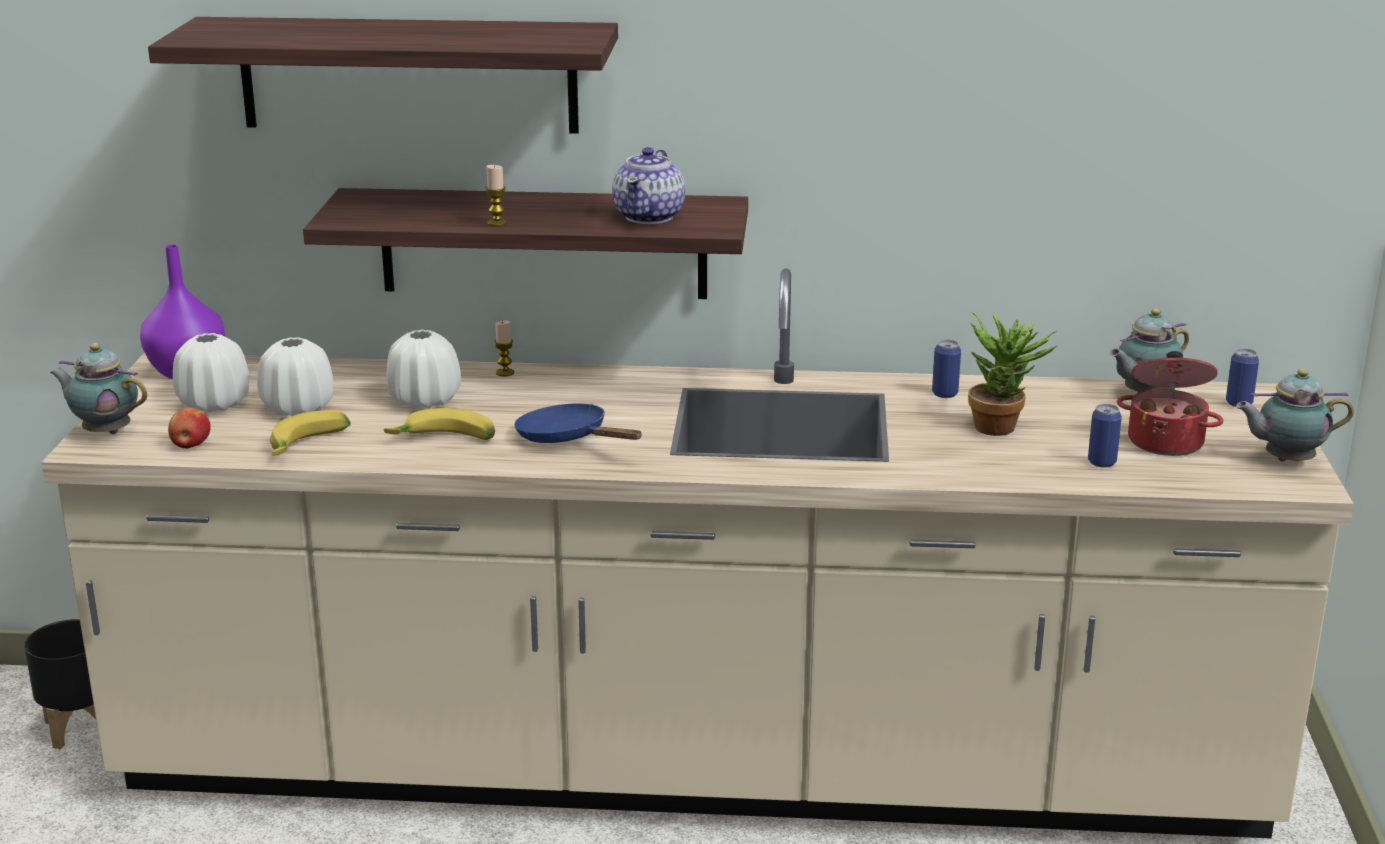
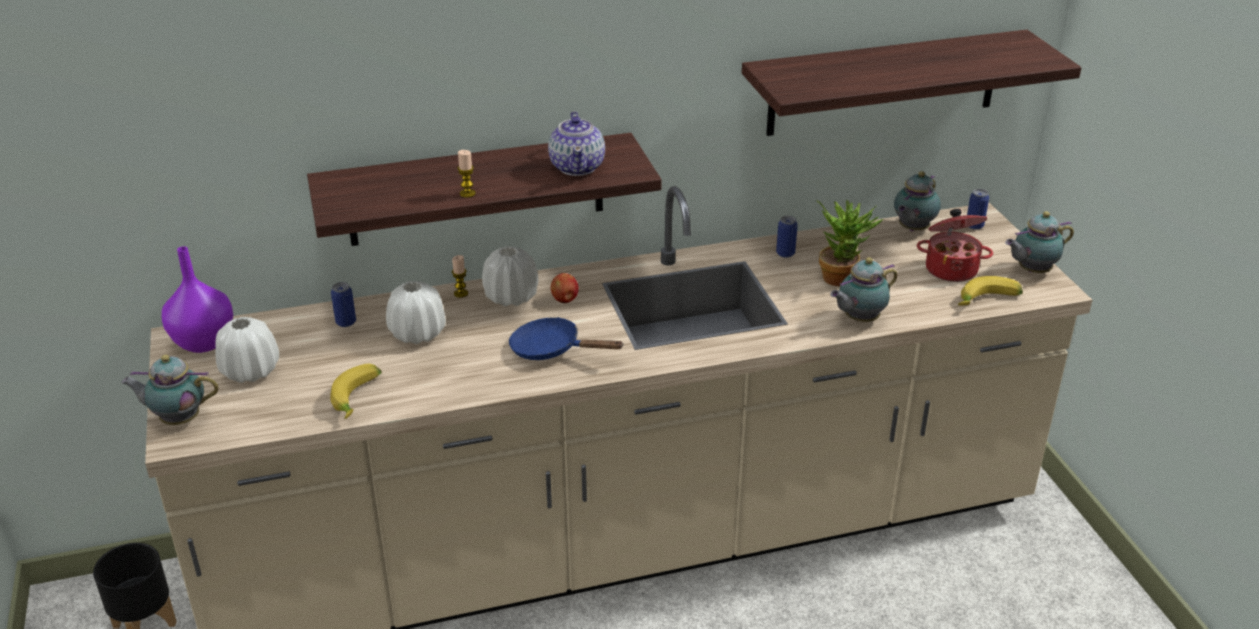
camera: 20 degrees left, 10 degrees up
shelf [148,17,618,134] -> shelf moved to [742,30,1081,136]
apple [168,407,211,449] -> apple moved to [551,273,579,303]
white vase [257,337,333,416] -> white vase moved to [482,246,538,307]
banana [384,408,496,440] -> banana moved to [958,276,1023,306]
can [1088,404,1122,467] -> can moved to [331,282,356,327]
none -> teapot [830,257,898,322]

